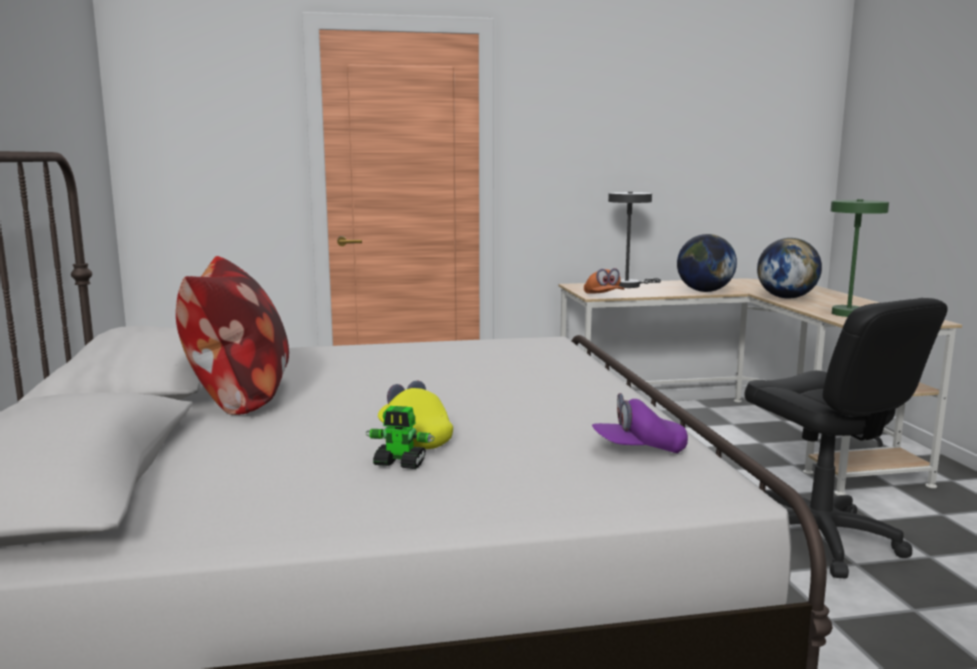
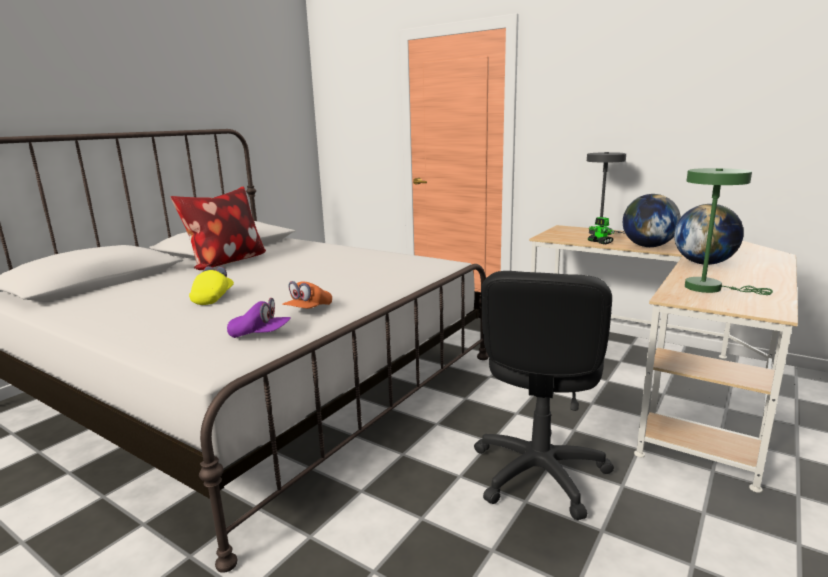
camera: 45 degrees right, 5 degrees up
toy robot [366,406,435,469] -> toy robot moved to [588,217,614,244]
orange cap [584,268,624,294] -> orange cap moved to [282,281,332,309]
purple cap [592,393,688,453] -> purple cap turned 150 degrees clockwise [227,298,291,338]

